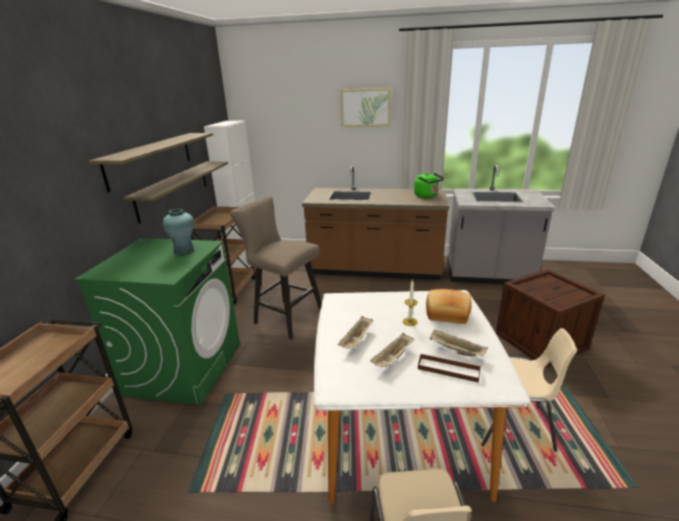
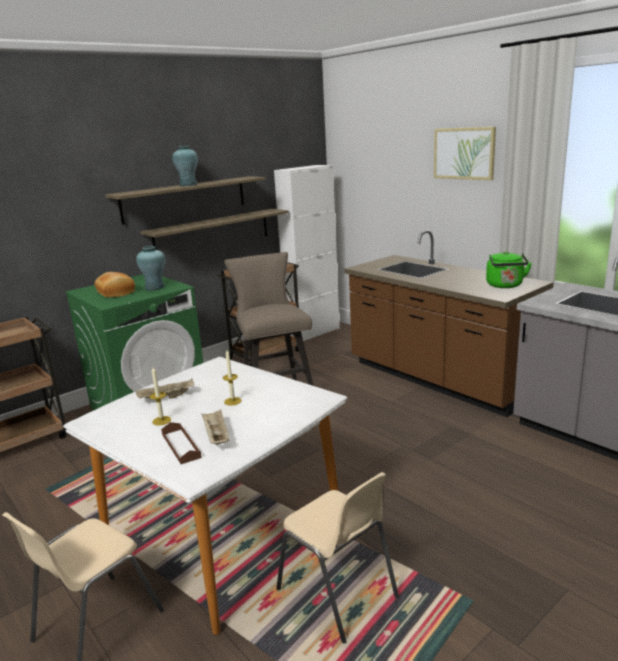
camera: 40 degrees right, 5 degrees down
beige tray [370,333,414,368] -> candle [150,367,171,425]
bread [426,289,471,324] -> bread moved to [95,272,135,298]
crate [496,269,605,368] -> none
none -> turquoise vase [172,146,198,186]

